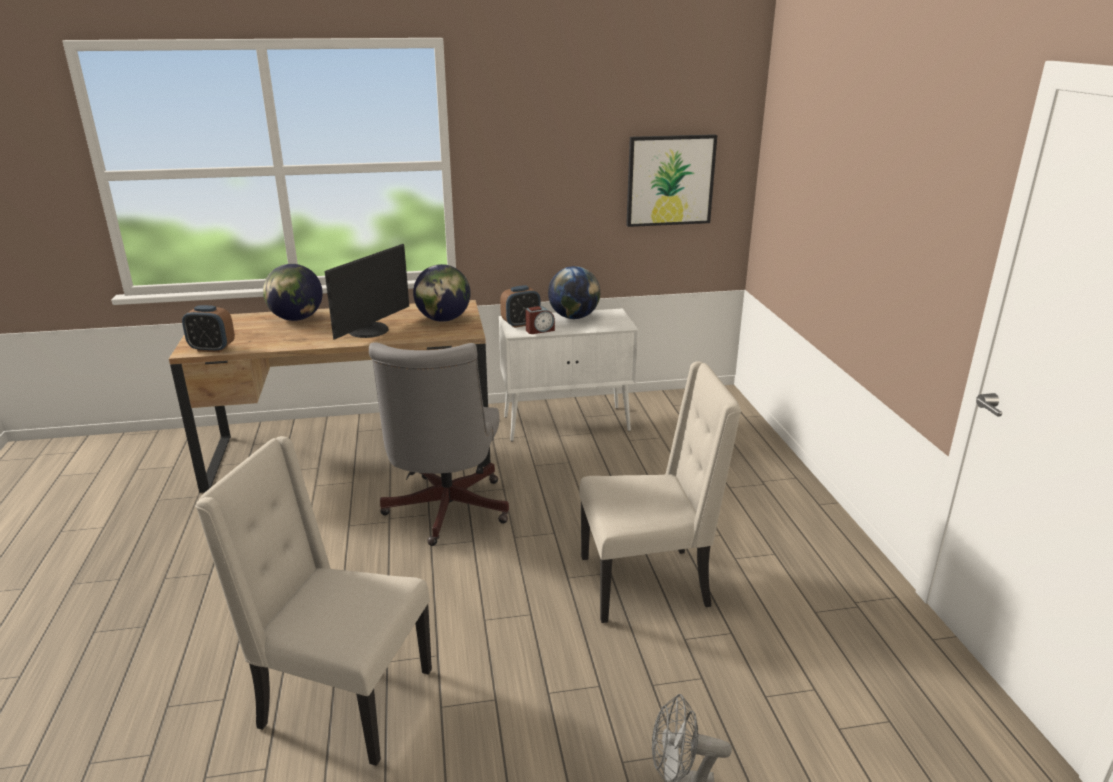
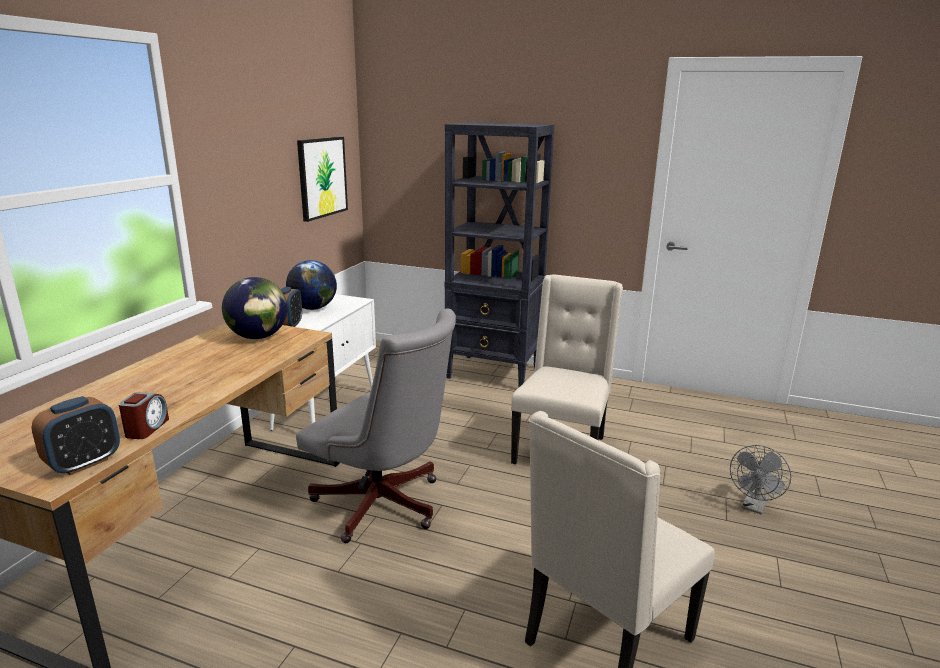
camera: 60 degrees left, 5 degrees down
globe [263,264,323,321] -> none
monitor [325,244,409,340] -> none
alarm clock [525,306,555,334] -> alarm clock moved to [119,392,169,439]
none -> black bookcase [445,122,554,387]

